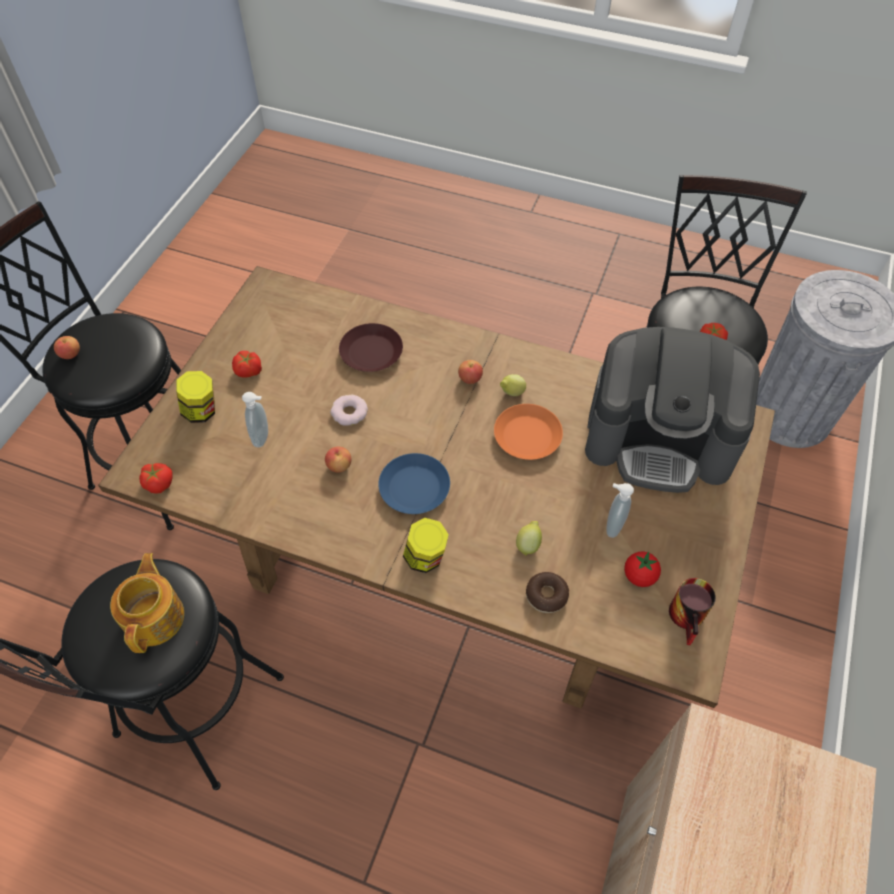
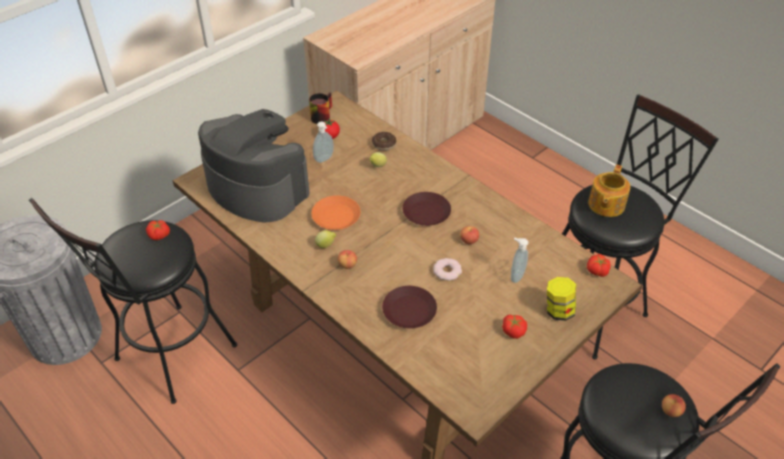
camera: 155 degrees left, 10 degrees down
blue plate [378,453,450,514] -> brown plate [402,192,451,226]
jar [403,518,449,573] -> none

